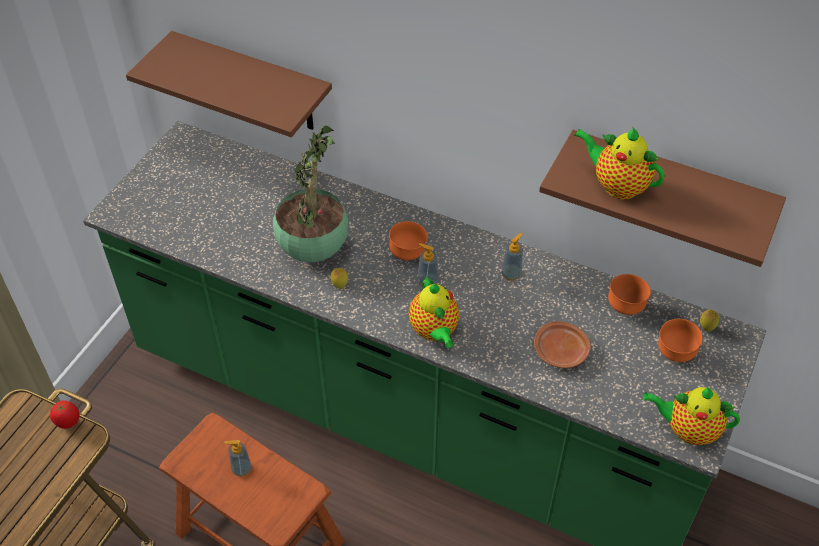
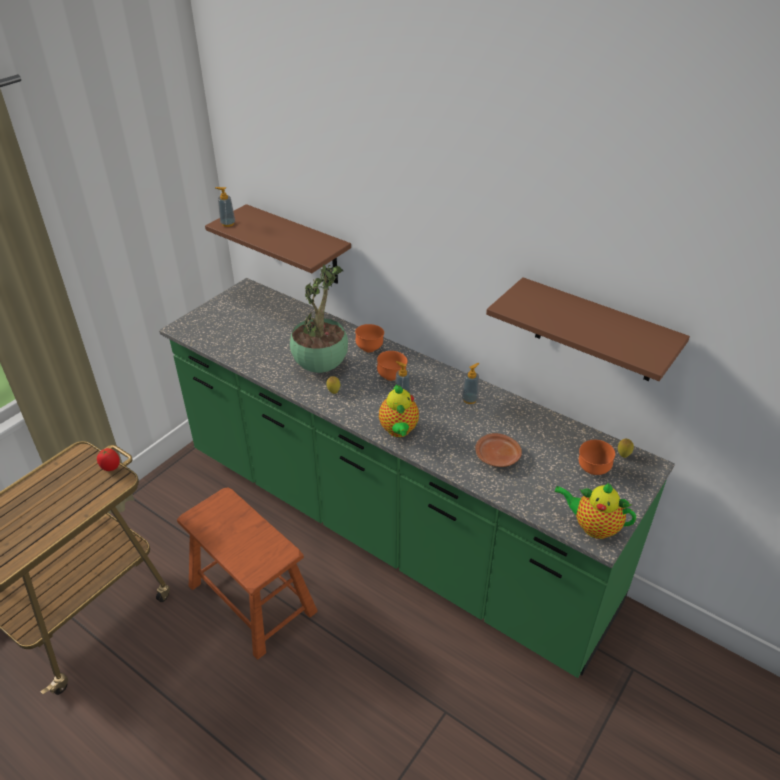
camera: 10 degrees right, 10 degrees down
soap dispenser [224,440,252,476] -> soap dispenser moved to [215,187,235,227]
teapot [574,128,664,200] -> none
orange bowl [608,274,651,315] -> orange bowl moved to [355,324,384,352]

